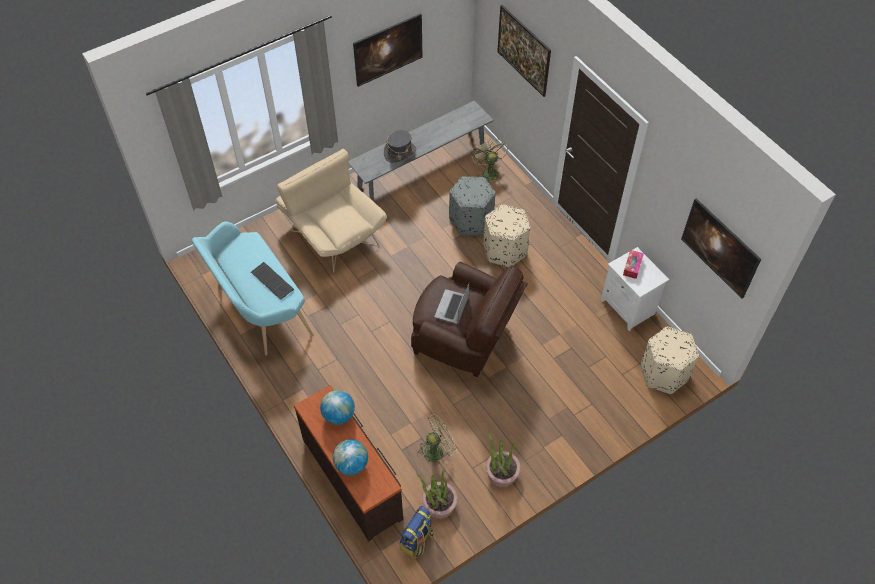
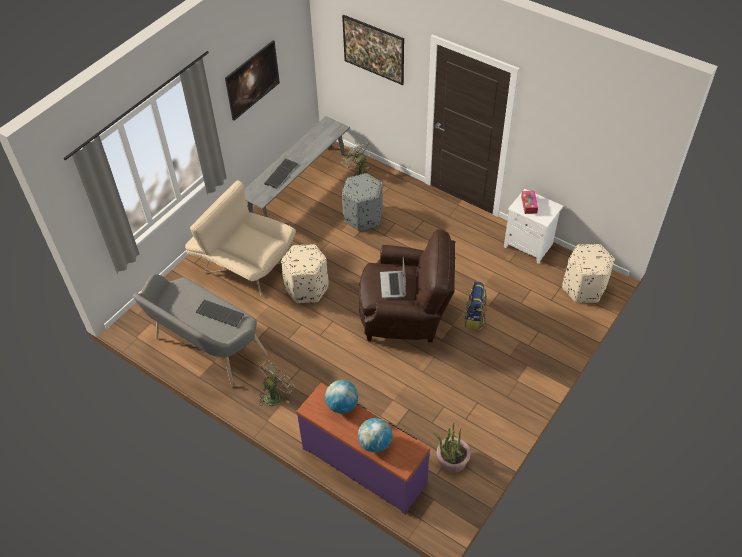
camera: 20 degrees left, 5 degrees down
turquoise bench [192,221,313,355] -> grey bench [133,274,268,387]
brown dresser [294,385,403,541] -> purple dresser [296,383,430,515]
grey hat [384,130,416,163] -> keyboard [264,158,298,189]
backpack [400,506,434,559] -> backpack moved to [464,281,487,330]
green fan [418,414,457,464] -> green fan moved to [259,360,295,406]
beige ottoman [483,204,531,267] -> beige ottoman moved to [281,244,329,303]
potted plant [486,432,521,487] -> none
picture [681,198,761,299] -> none

